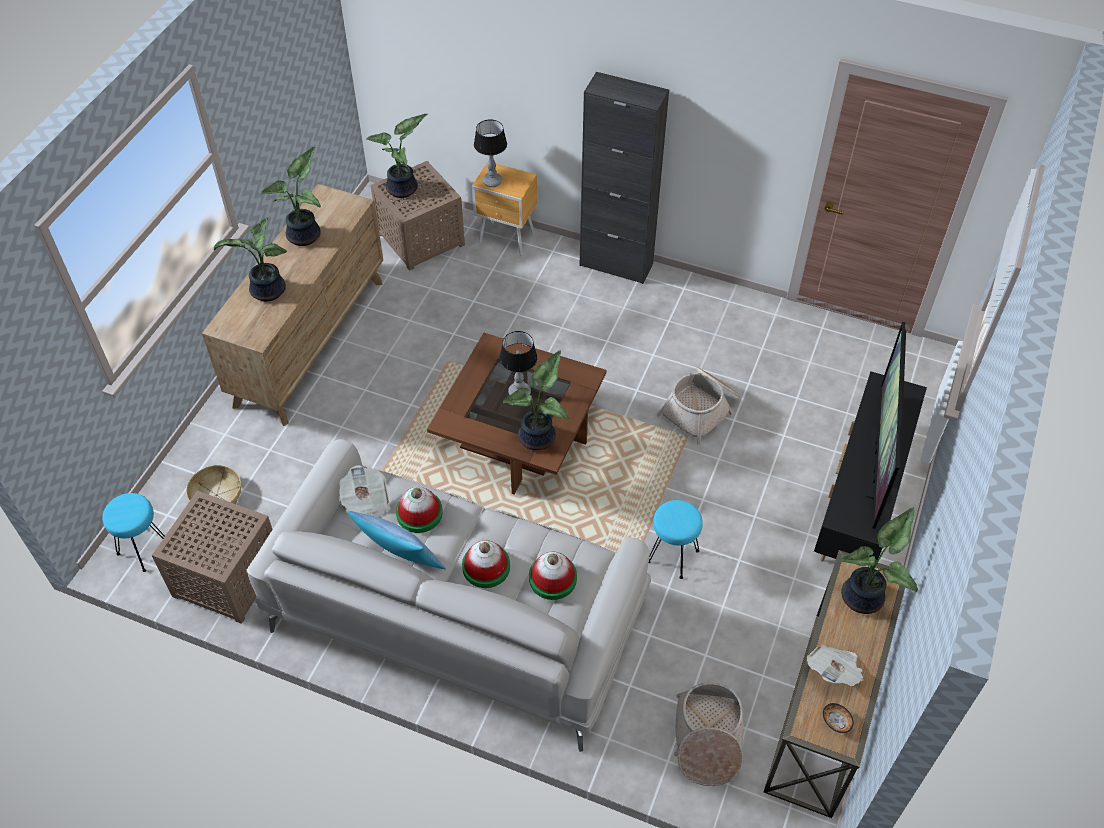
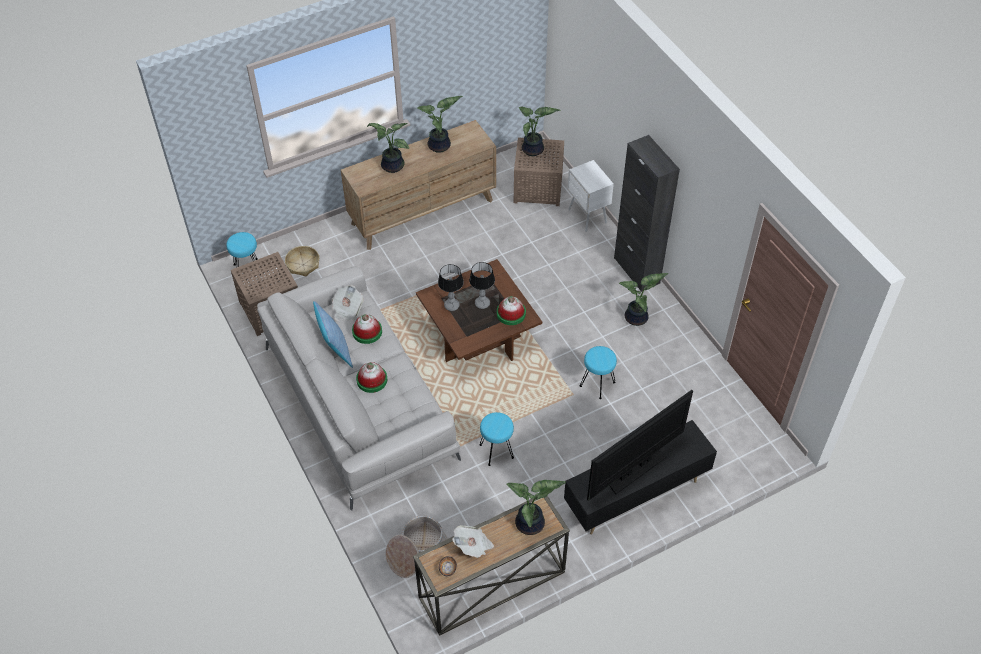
camera: 40 degrees right, 0 degrees up
brown nightstand [472,162,537,256] -> white nightstand [568,160,614,232]
table lamp [474,120,507,187] -> table lamp moved to [438,264,464,311]
potted plant [503,350,568,450] -> potted plant moved to [619,273,668,326]
hat [529,552,577,600] -> hat moved to [497,296,526,325]
basket [657,367,740,445] -> turquoise stool [580,346,617,399]

